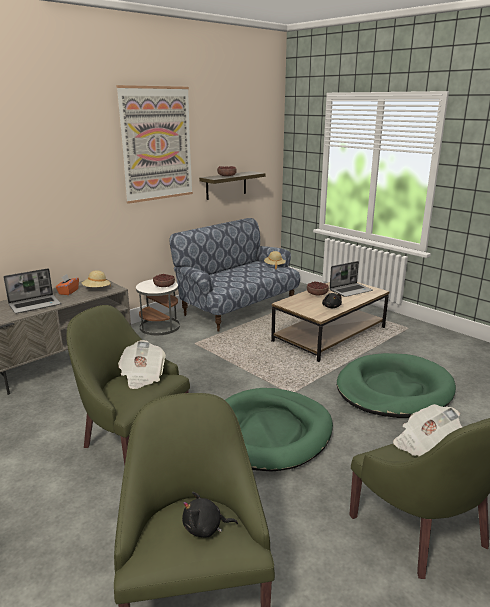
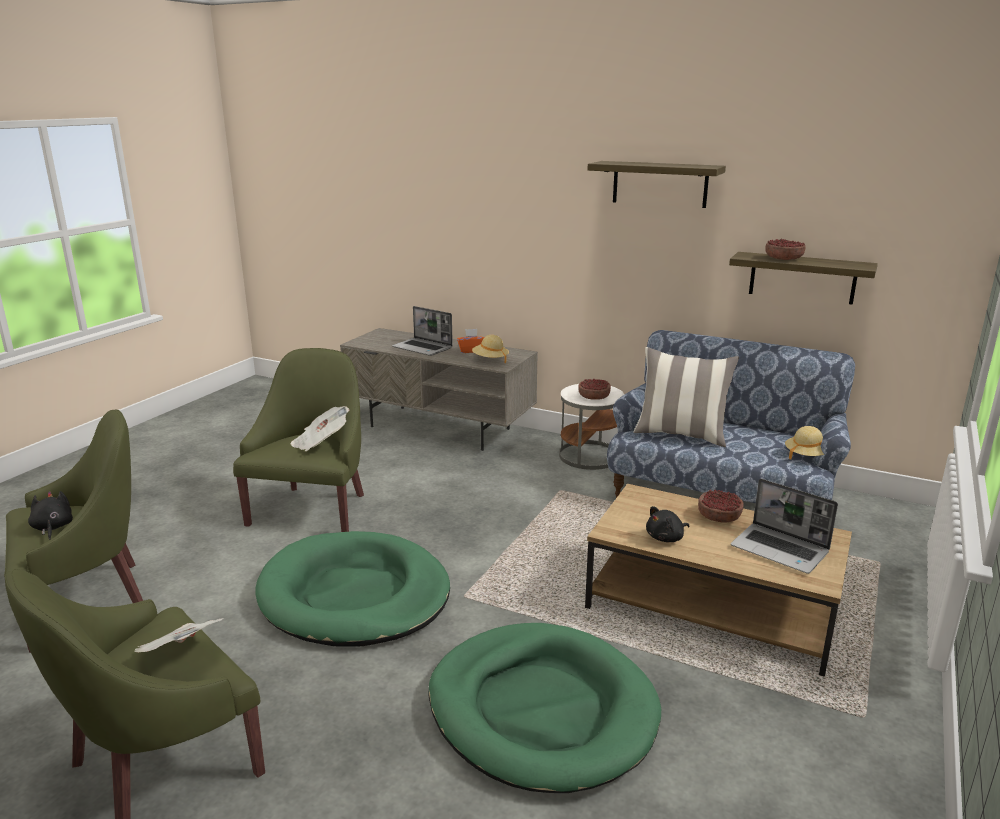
camera: 70 degrees right, 0 degrees up
picture [116,85,193,204] -> shelf [587,161,726,208]
none -> pillow [633,347,739,447]

